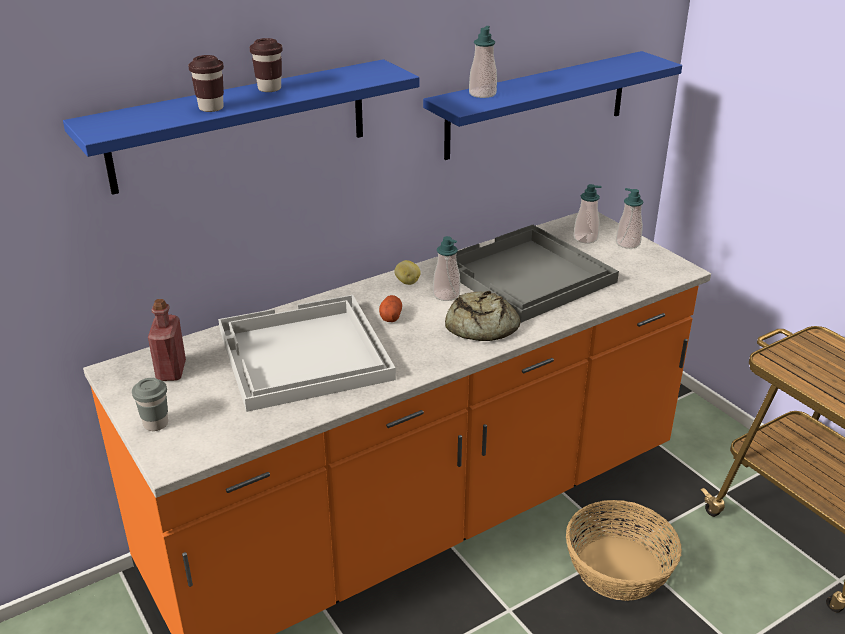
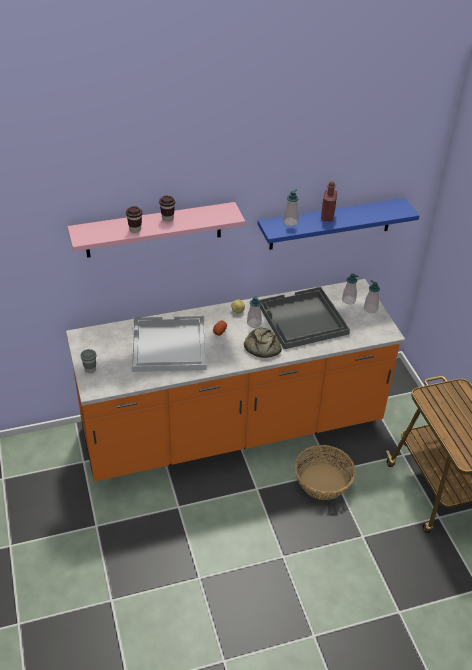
camera: 15 degrees right, 10 degrees up
blue shelf [63,59,419,195] -> pink shelf [67,202,245,258]
red bottle [148,299,186,381] -> red bottle moved to [321,181,337,222]

